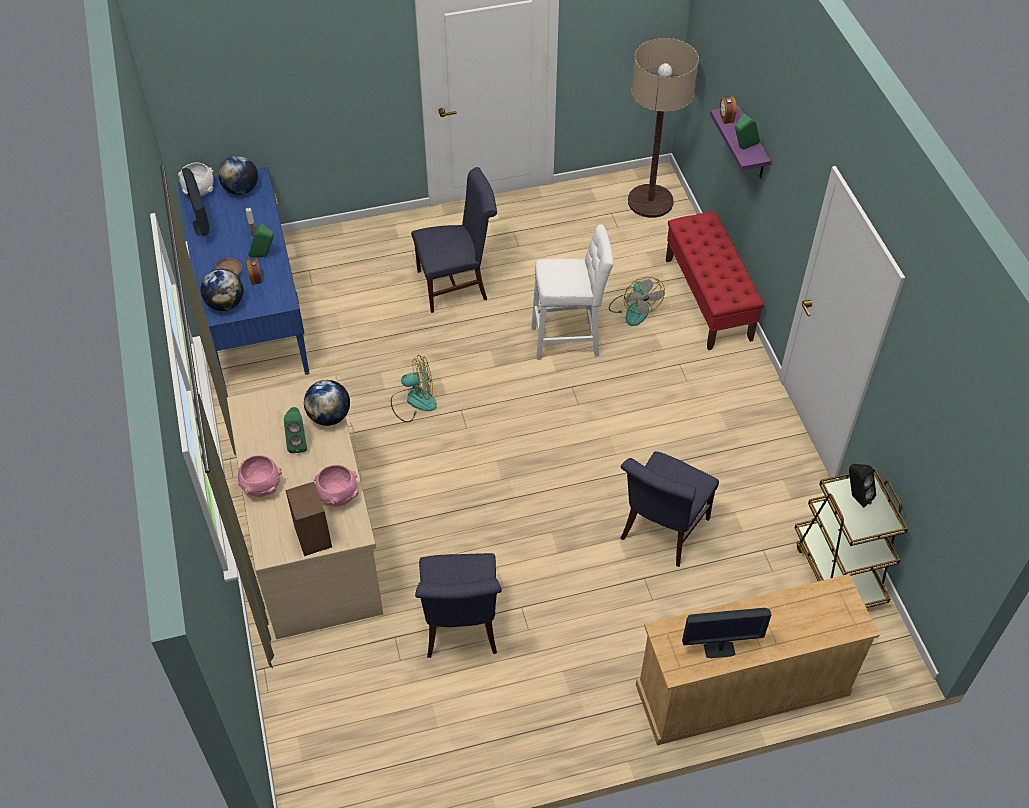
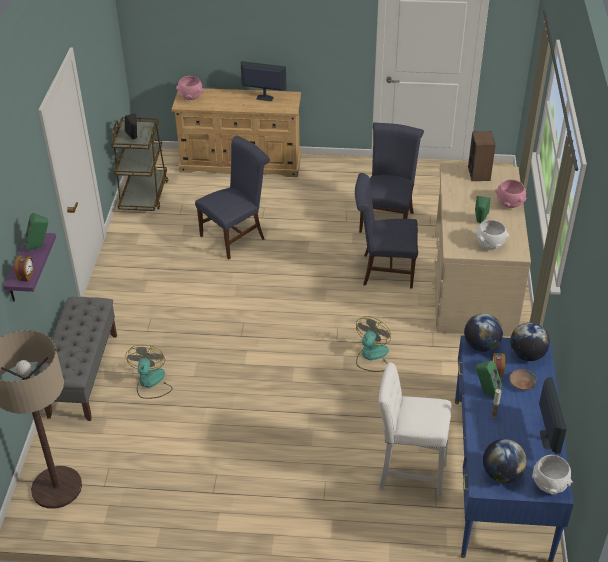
camera: 160 degrees left, 10 degrees down
globe [304,380,350,426] -> globe moved to [464,314,503,352]
pink bowl [314,465,358,506] -> pink bowl moved to [176,76,203,100]
fan [391,355,437,423] -> fan turned 105 degrees clockwise [356,316,391,372]
blue chair [411,167,497,313] -> blue chair moved to [355,173,418,288]
white stool [531,224,613,360] -> white stool moved to [379,362,452,499]
red bench [666,212,764,350] -> grey bench [40,297,117,421]
none -> white bowl [475,220,509,250]

